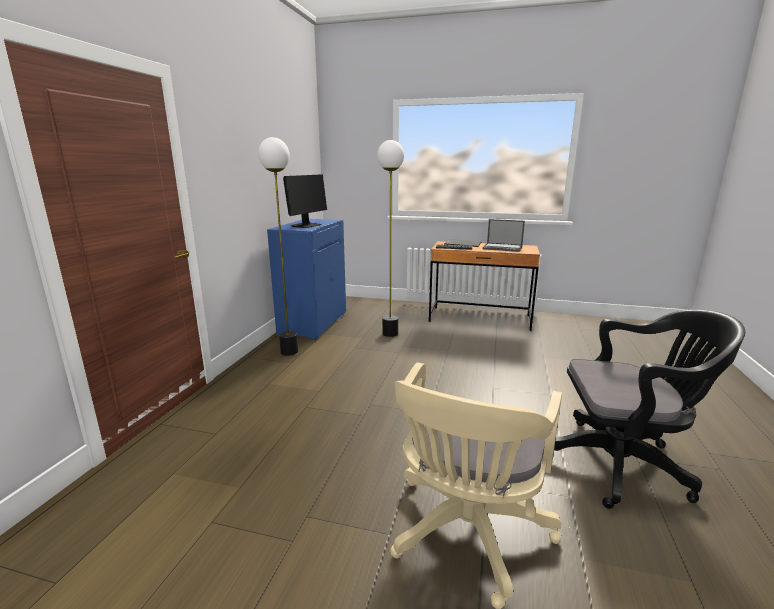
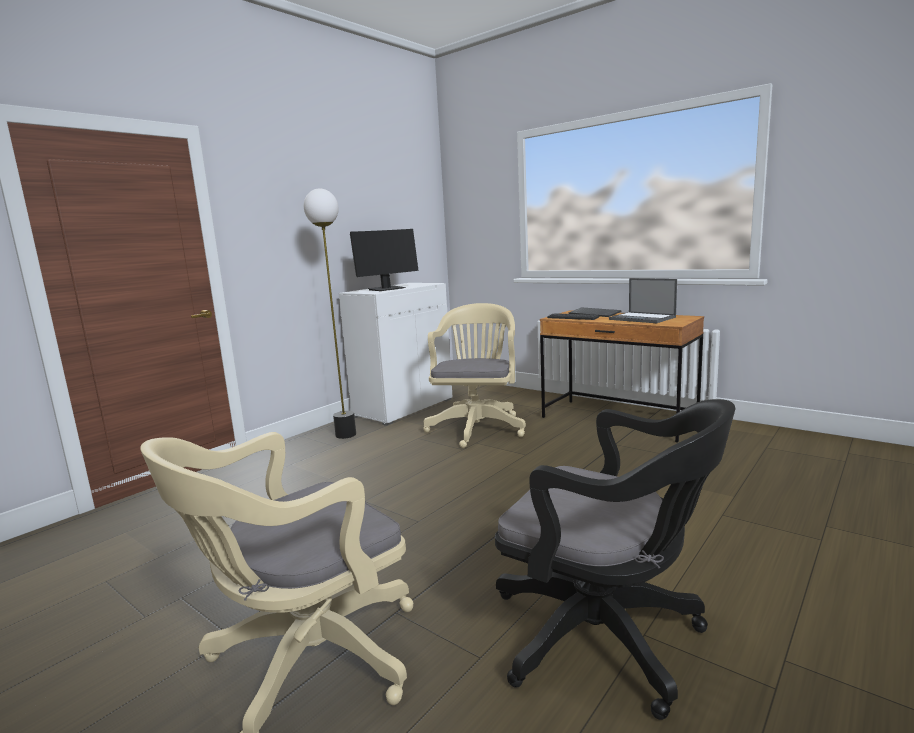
camera: 25 degrees right, 5 degrees down
blue cabinet [267,219,346,340] -> white cabinet [339,283,453,426]
floor lamp [377,140,404,337] -> beige office chair [423,303,526,448]

